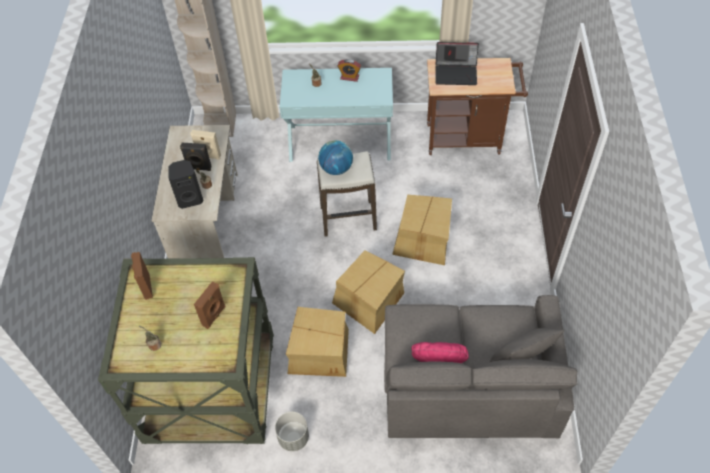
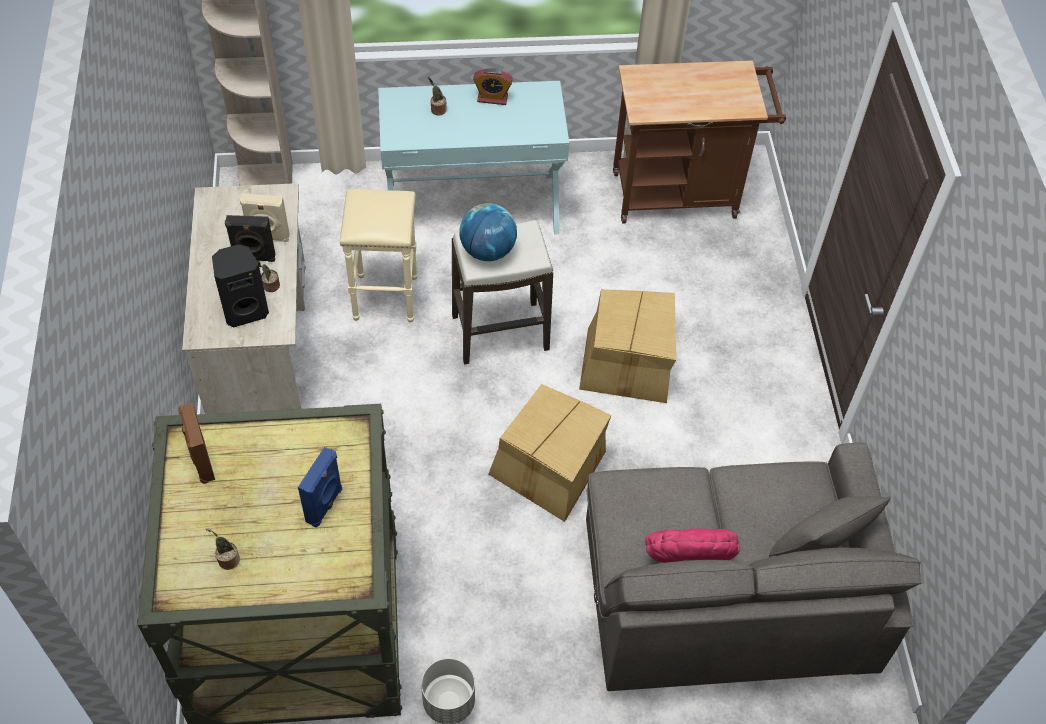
camera: 10 degrees left, 0 degrees up
brown speaker [194,281,226,329] -> blue speaker [298,447,342,528]
cardboard box [286,307,349,377] -> none
laptop [435,42,479,85] -> none
none -> beige stool [340,189,418,323]

